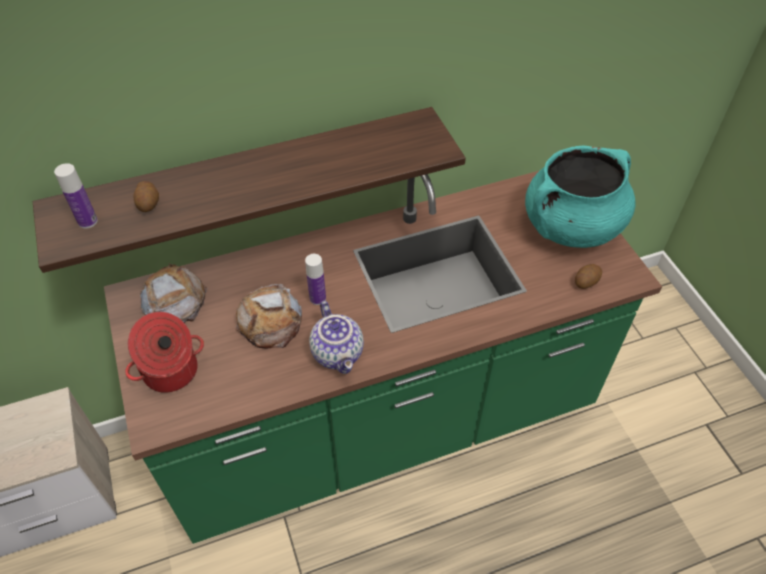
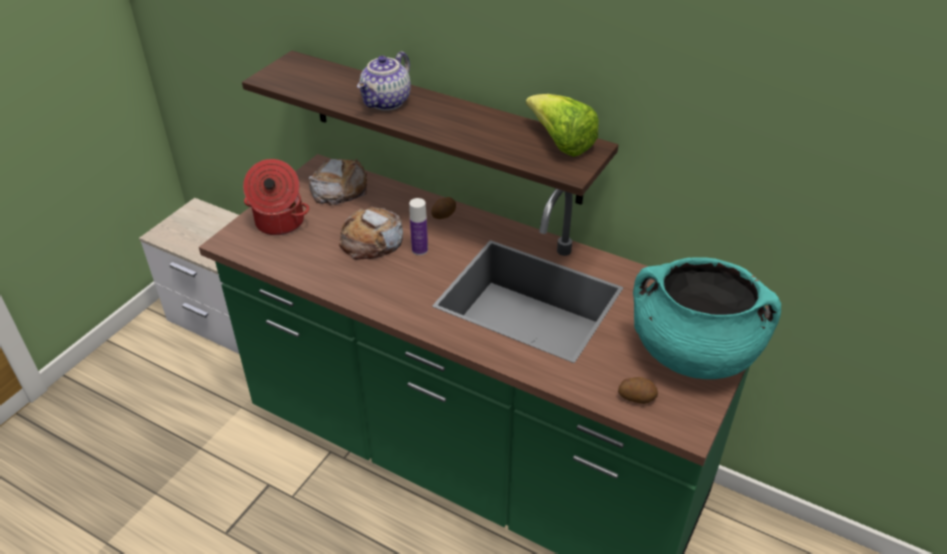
camera: 50 degrees right, 10 degrees down
bottle [54,163,98,228] -> none
potato [133,181,159,212] -> potato moved to [431,197,456,219]
teapot [309,301,364,374] -> teapot moved to [357,51,411,111]
none -> lettuce [526,94,599,157]

